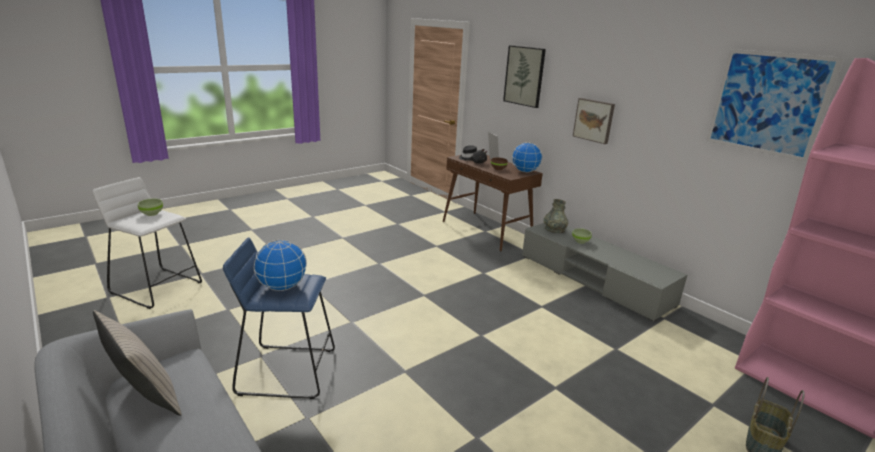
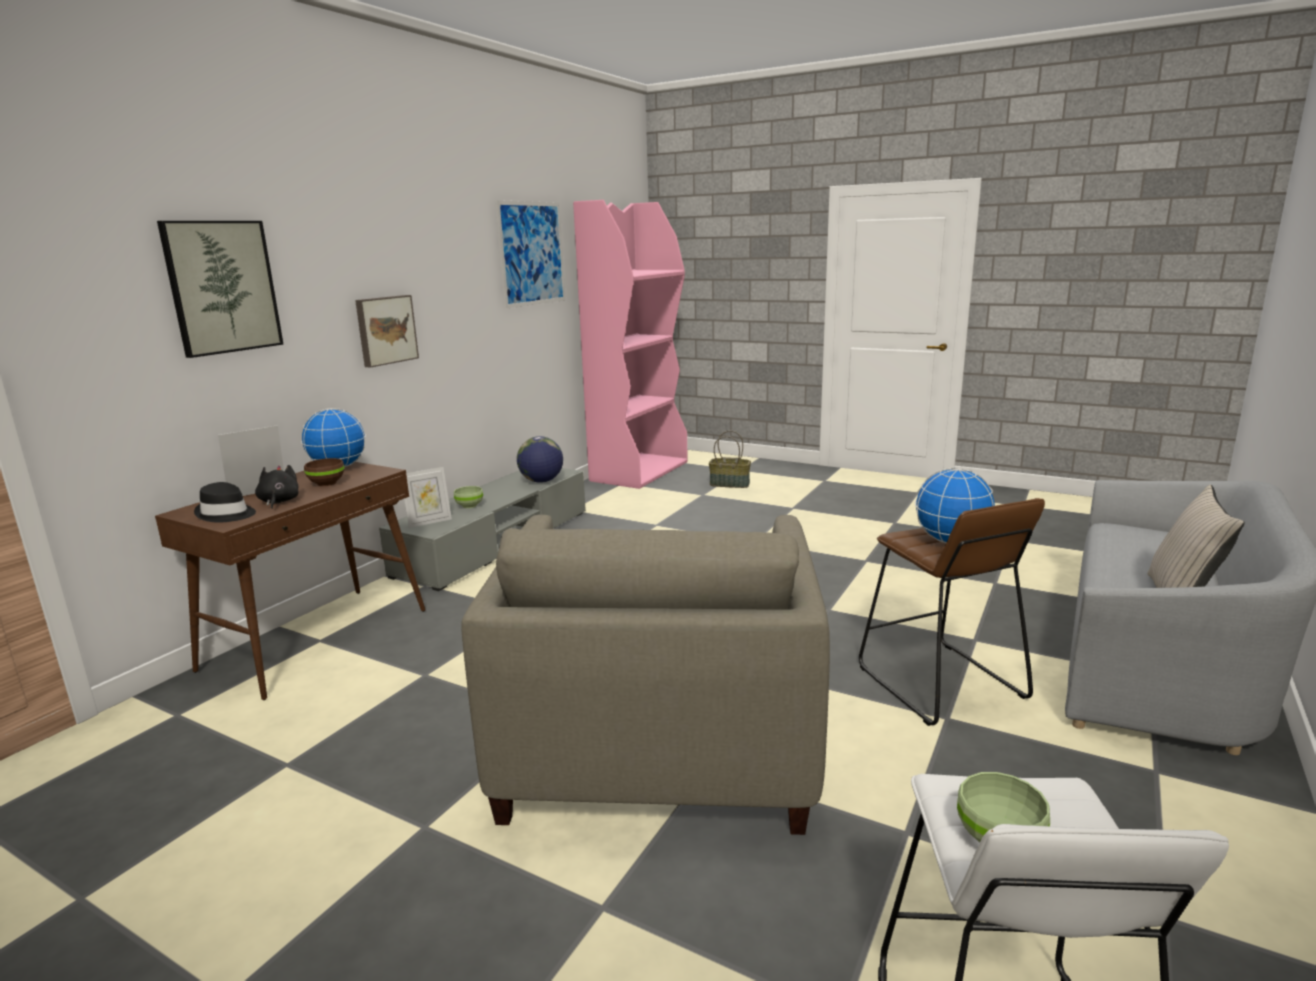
camera: 110 degrees left, 5 degrees down
blue stool [223,237,335,399] -> brown stool [859,498,1045,726]
grey vase [543,199,568,233] -> picture frame [404,467,452,528]
none -> beige armchair [461,515,830,835]
none -> globe [517,436,563,483]

